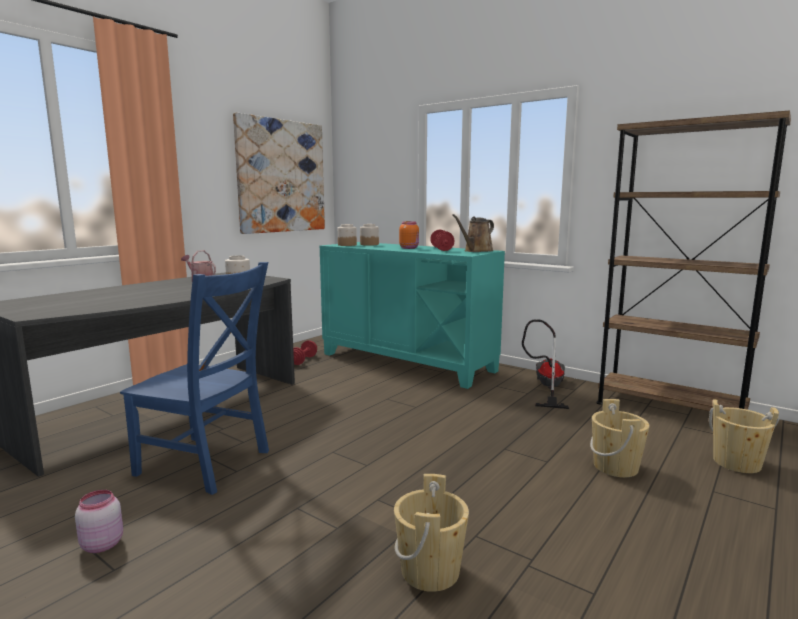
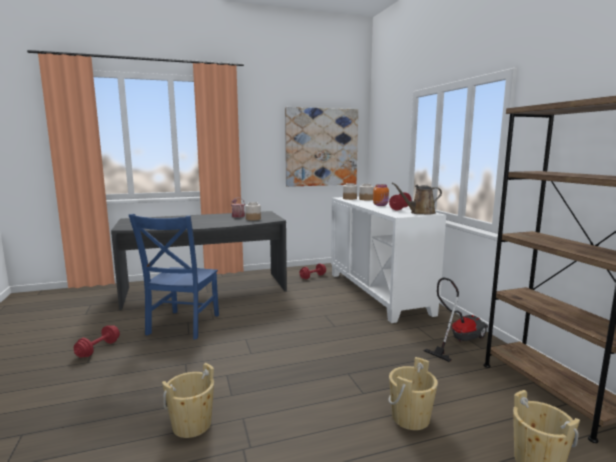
camera: 35 degrees right, 0 degrees up
pink jar [75,490,123,553] -> red dumbbell [74,325,120,358]
blue chair [120,262,269,495] -> blue chair turned 45 degrees clockwise [128,214,219,339]
turquoise cabinet [320,242,505,389] -> white cabinet [331,197,446,323]

